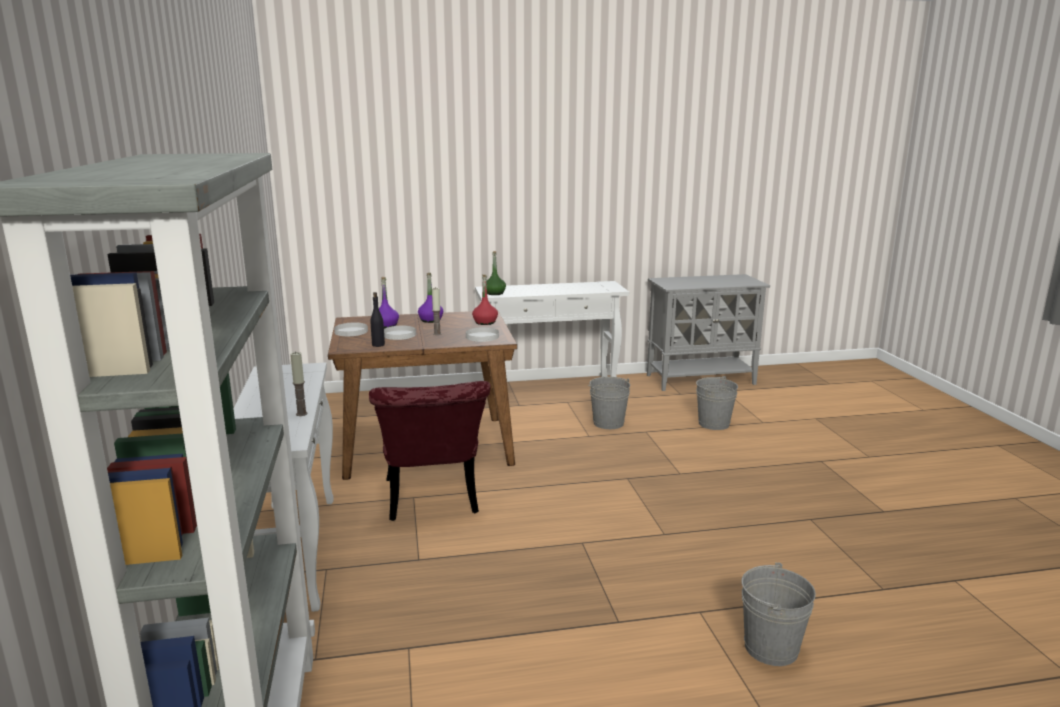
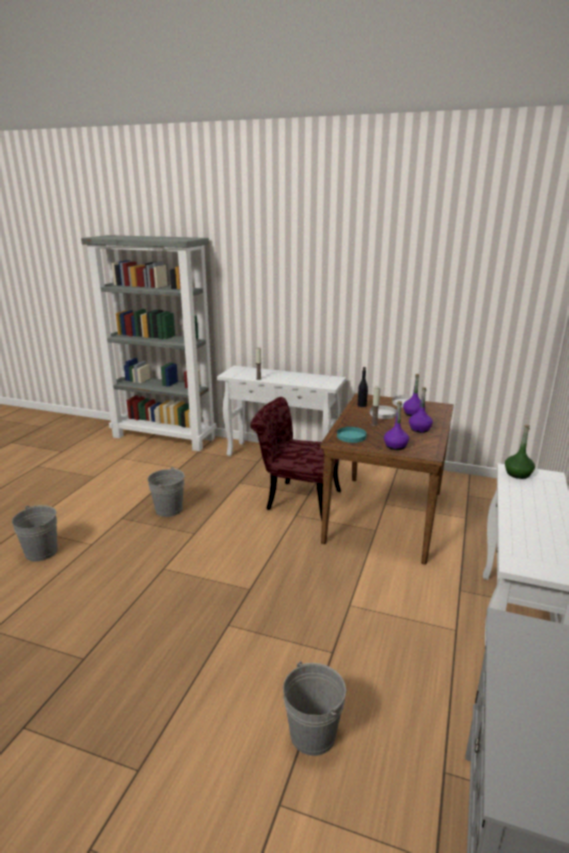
camera: 120 degrees right, 5 degrees up
white plate [466,327,499,342] -> turquoise plate [337,427,367,443]
red bottle [472,274,498,325] -> purple bottle [384,401,409,450]
grey bucket [588,377,630,429] -> grey bucket moved to [148,467,184,517]

